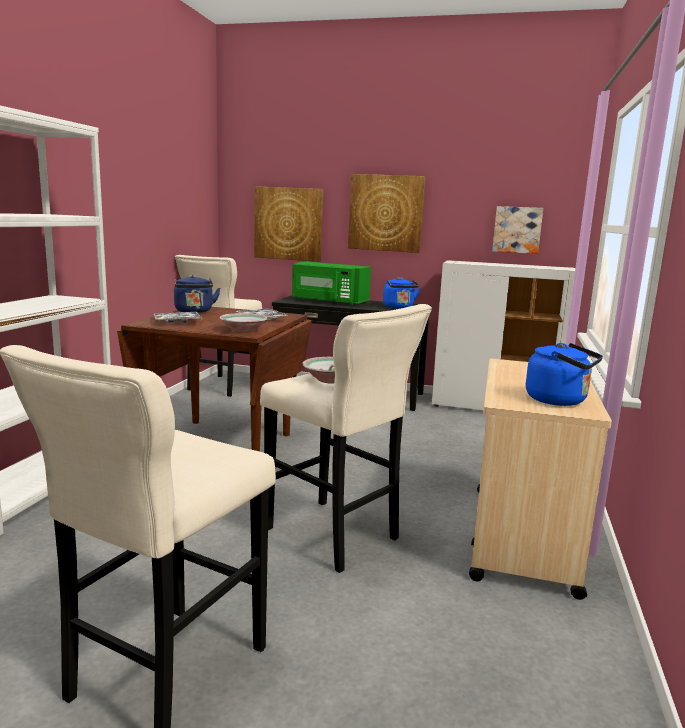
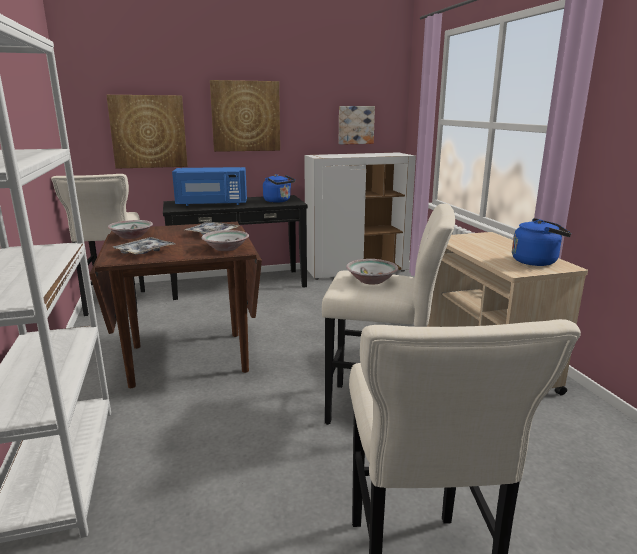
camera: 30 degrees left, 5 degrees up
blue kettle [174,275,221,313] -> bowl [108,220,153,239]
green microwave [292,262,371,306] -> blue microwave [172,167,247,206]

